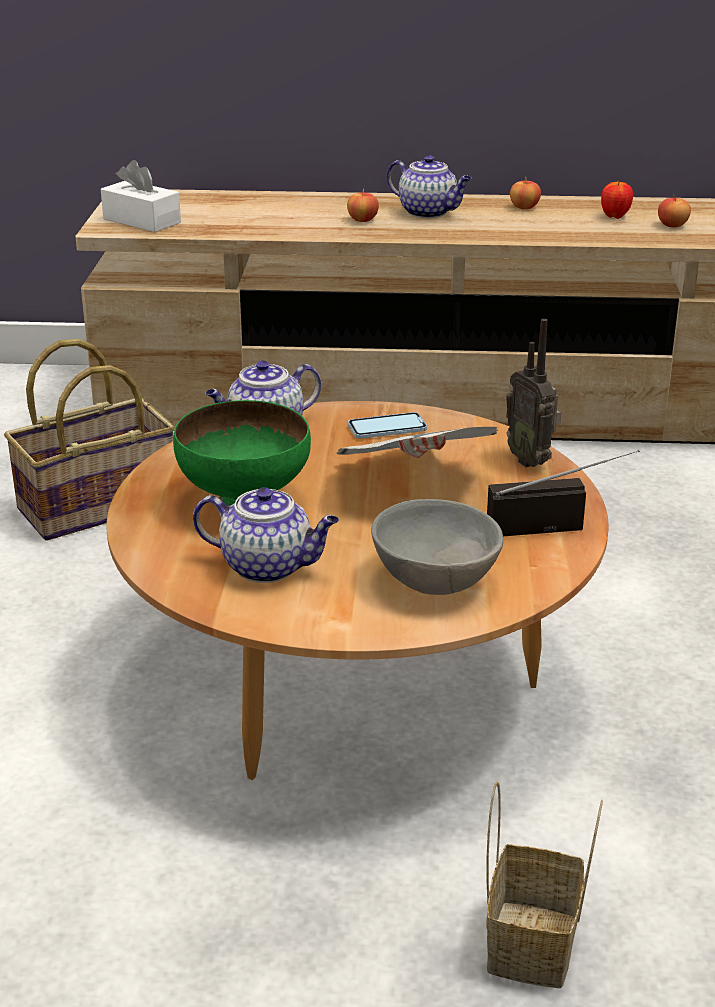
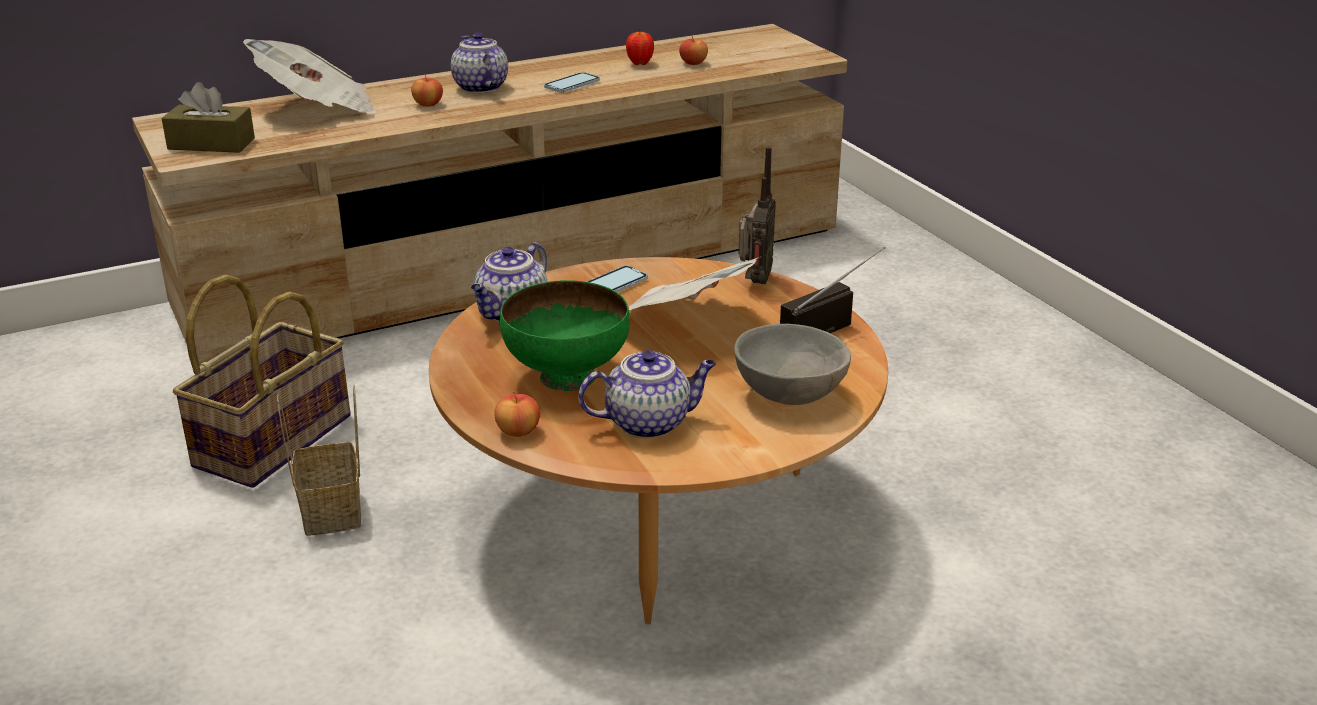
camera: 30 degrees left, 0 degrees up
white tissue box [101,160,181,232] -> brown tissue box [162,82,255,153]
teapot [387,155,472,218] -> teapot turned 120 degrees counterclockwise [451,32,508,93]
basket [486,781,603,988] -> basket moved to [277,385,361,536]
radio [506,319,561,467] -> radio turned 105 degrees counterclockwise [739,147,776,284]
apple [510,177,541,209] -> apple moved to [494,392,540,437]
none -> newspaper [243,39,377,114]
none -> phone [544,72,600,93]

